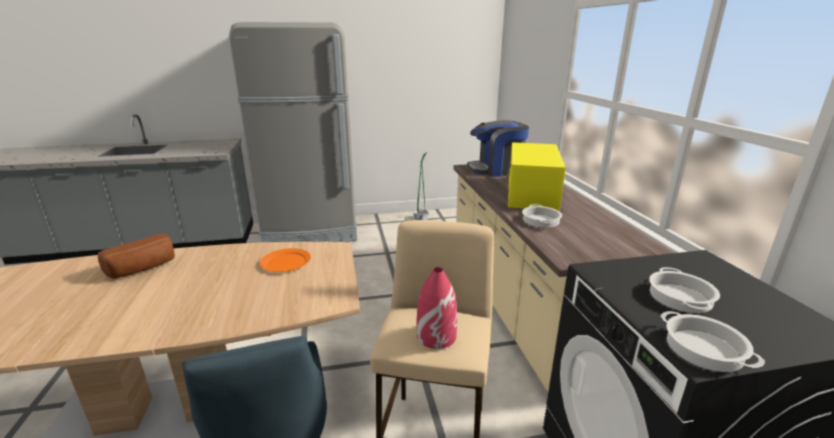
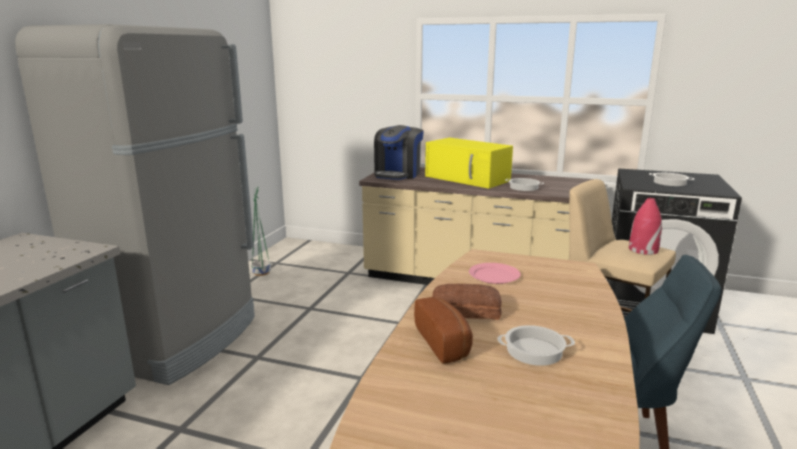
camera: 60 degrees left, 5 degrees down
orange plate [260,248,311,272] -> pink plate [469,263,521,284]
cooking pot [661,311,765,372] -> cooking pot moved to [497,325,575,366]
none -> bread [432,284,502,320]

